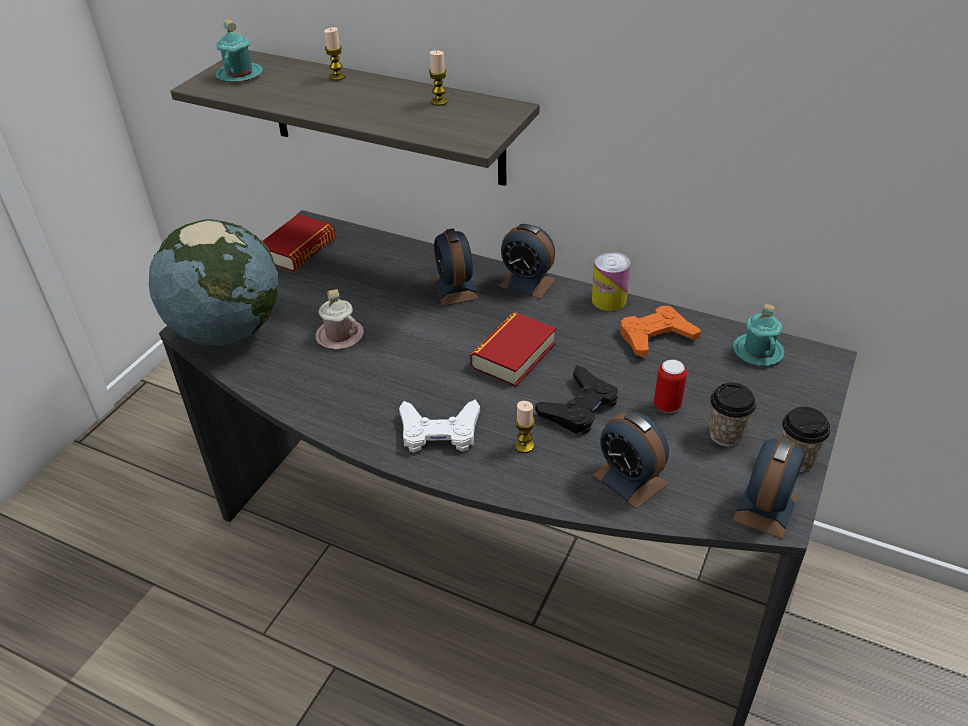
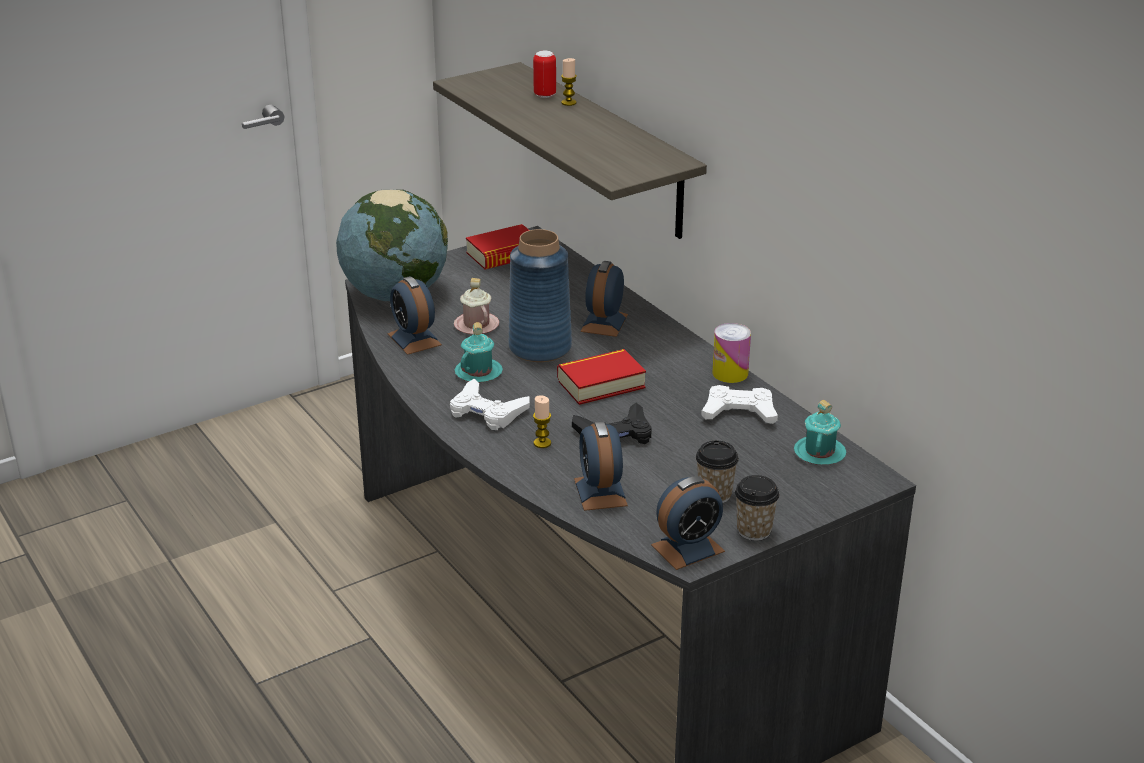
camera: 30 degrees right, 10 degrees down
turquoise mug [215,19,263,82] -> turquoise mug moved to [455,322,503,383]
candle [429,51,448,106] -> none
alarm clock [499,224,556,299] -> alarm clock moved to [388,276,442,355]
orange game controller [621,306,701,357] -> white game controller [701,385,778,424]
can [654,360,687,413] -> can moved to [533,51,556,98]
none -> blue vase [509,229,572,362]

